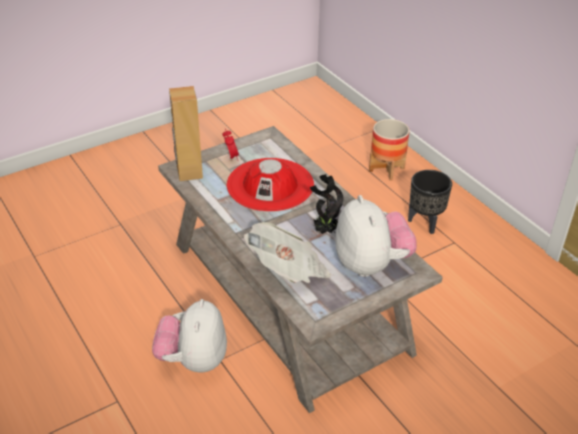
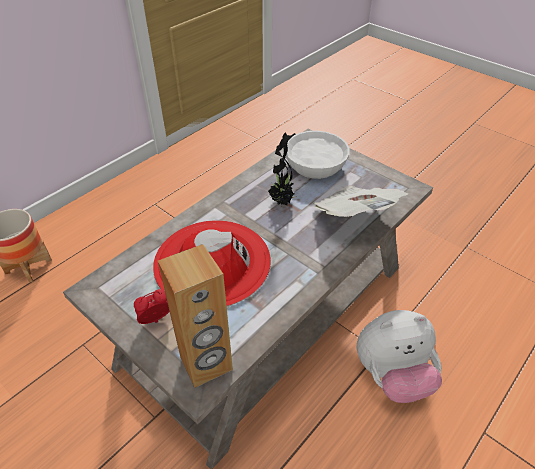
camera: 105 degrees left, 5 degrees up
plush toy [335,195,417,277] -> white bowl [286,131,350,179]
black planter [408,170,452,234] -> none

